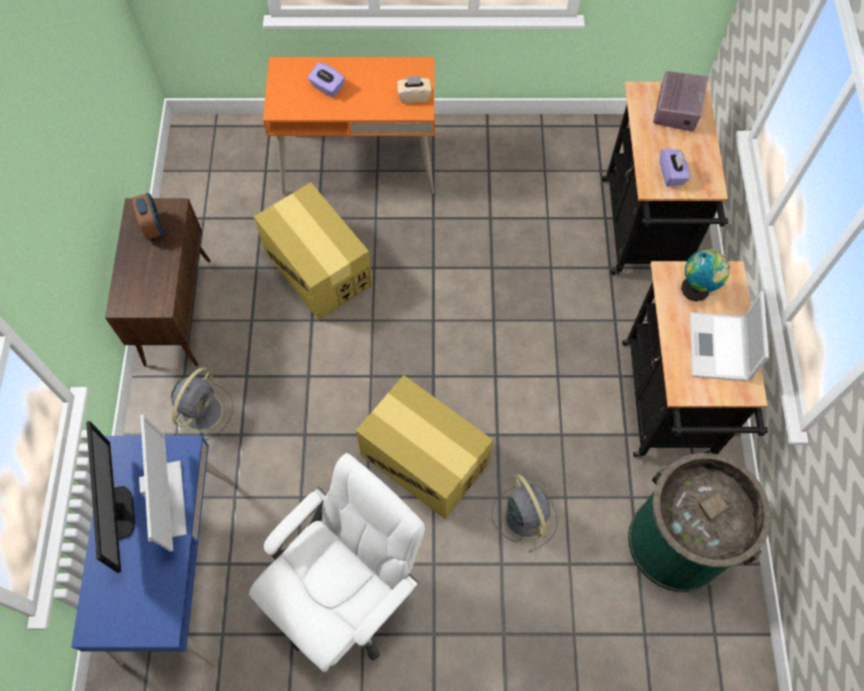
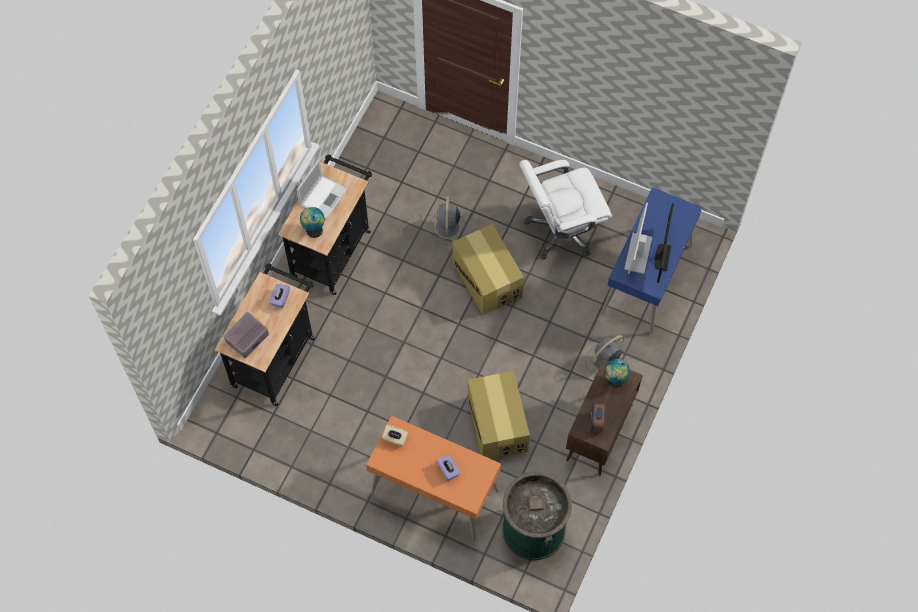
camera: 155 degrees left, 0 degrees up
green trash can [628,453,771,592] -> green trash can moved to [502,472,572,560]
none -> globe [605,359,630,388]

